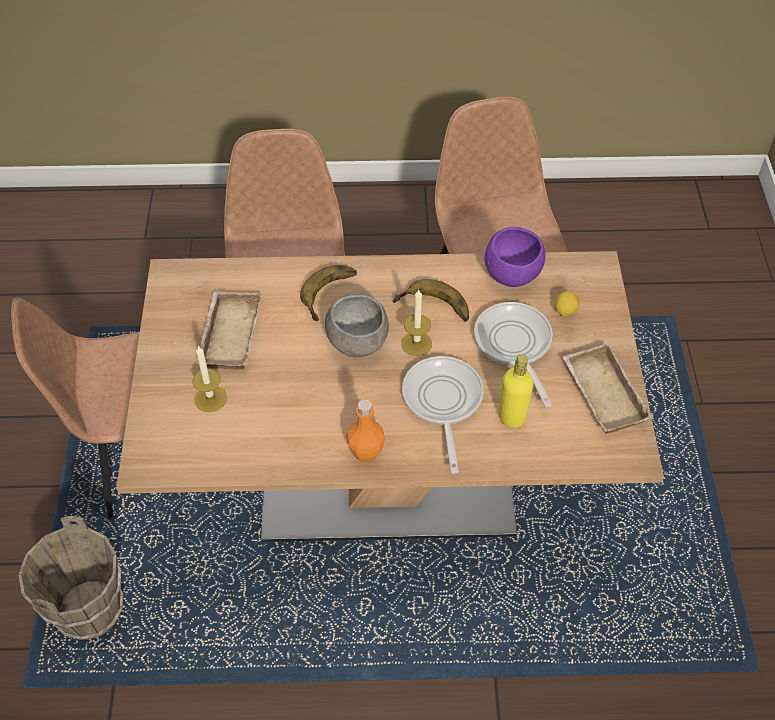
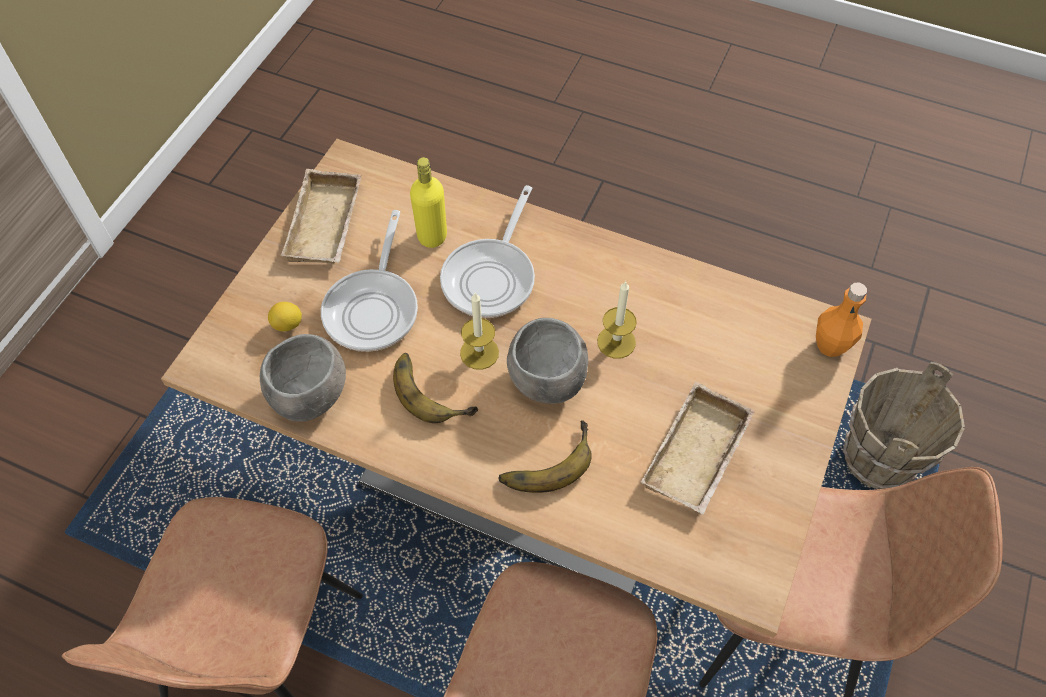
camera: 155 degrees left, 5 degrees up
candle [192,345,227,412] -> candle moved to [597,281,637,359]
orange bottle [346,399,385,463] -> orange bottle moved to [816,283,867,357]
purple bowl [485,227,546,287] -> grey bowl [260,334,346,422]

